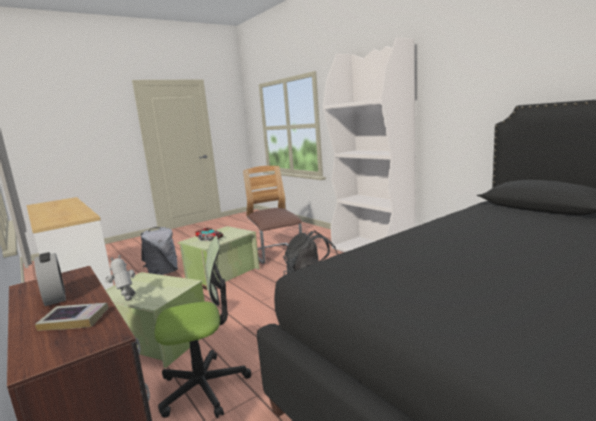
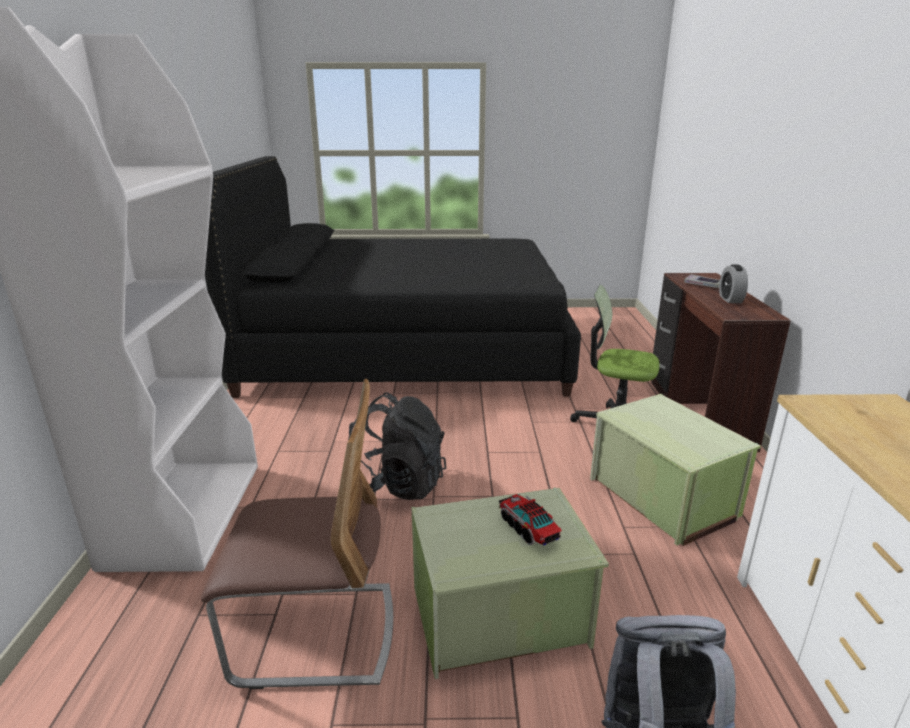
camera: 145 degrees left, 10 degrees up
toy robot [105,255,135,301] -> none
chair [243,166,302,264] -> chair turned 105 degrees counterclockwise [201,379,393,689]

